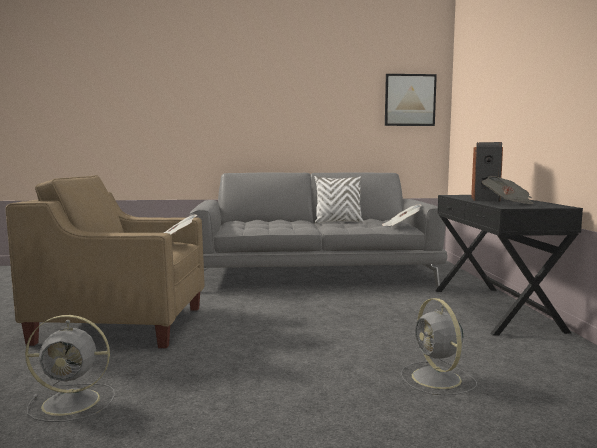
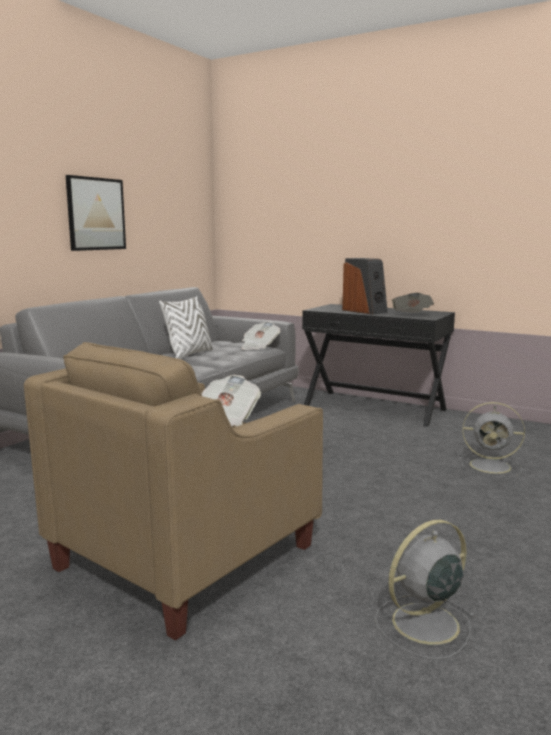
camera: 55 degrees left, 5 degrees up
grey fan [25,315,115,422] -> grey fan turned 150 degrees counterclockwise [375,520,476,659]
picture [385,74,437,126] -> picture moved to [66,175,126,251]

